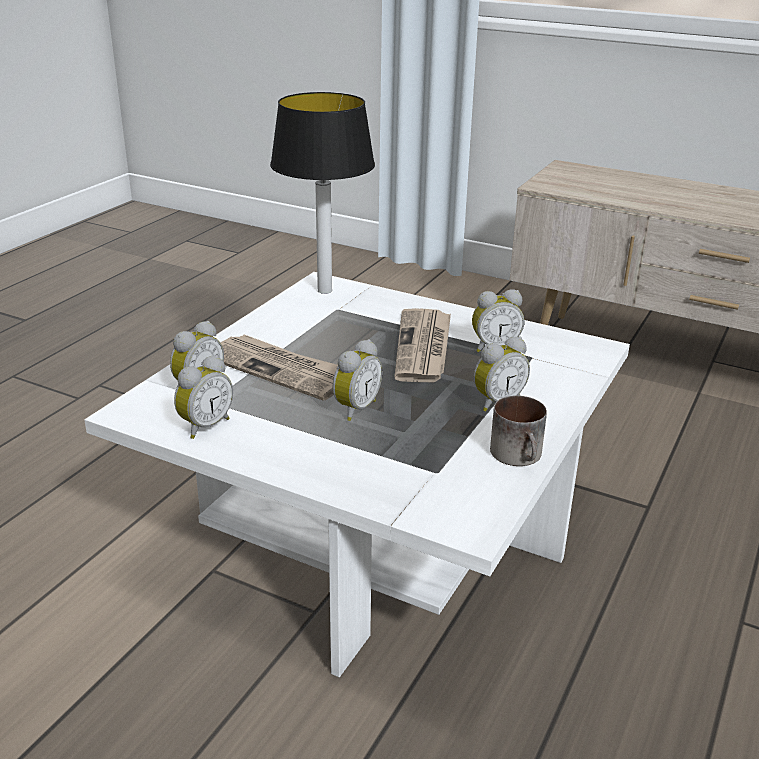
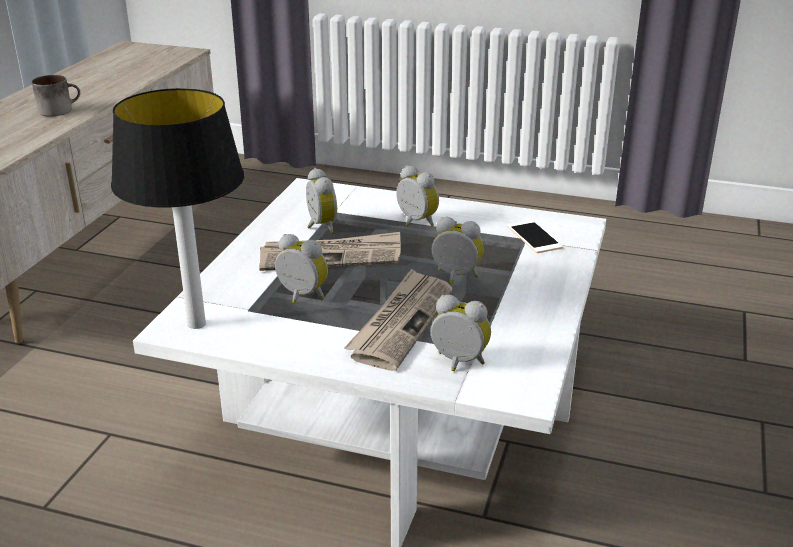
camera: 100 degrees left, 0 degrees up
alarm clock [174,355,233,439] -> alarm clock moved to [275,234,328,303]
mug [490,396,547,466] -> mug moved to [32,75,80,116]
none -> phone [507,220,563,253]

